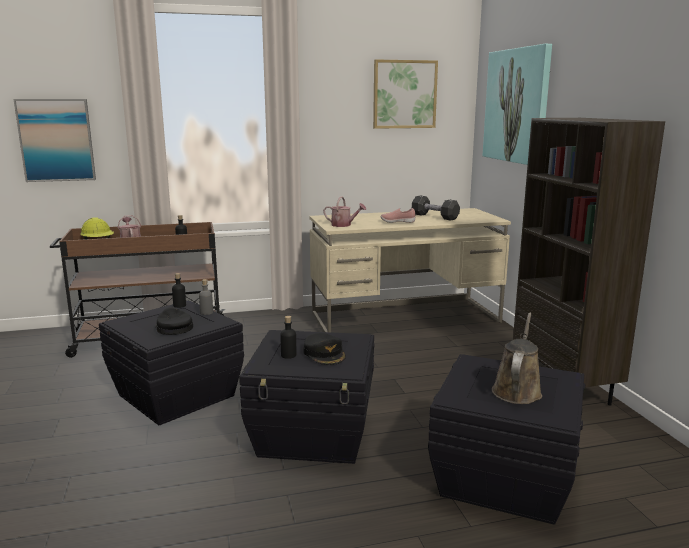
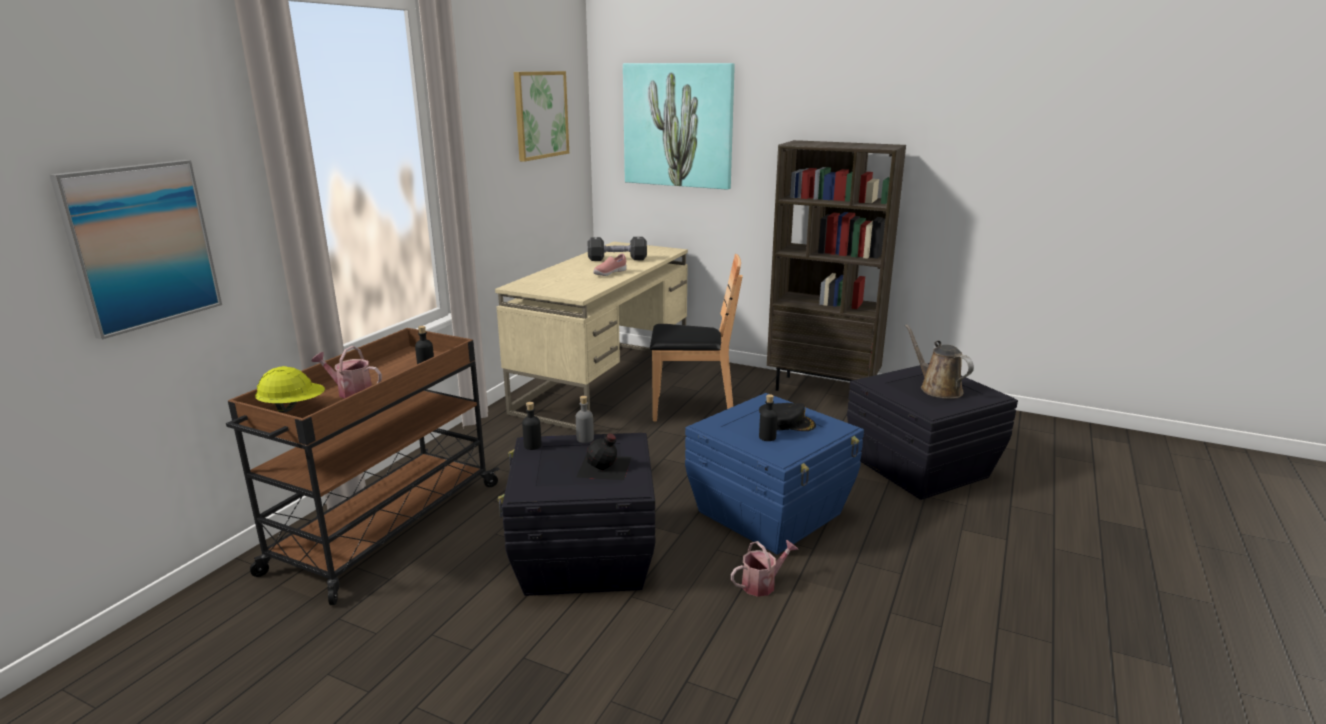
camera: 50 degrees left, 5 degrees up
black cap [155,307,193,335] -> black bottle [576,433,631,480]
black storage box [239,330,374,464] -> blue storage box [685,393,864,555]
watering can [323,196,366,227] -> watering can moved to [731,540,799,597]
none -> brown chair [650,254,743,421]

